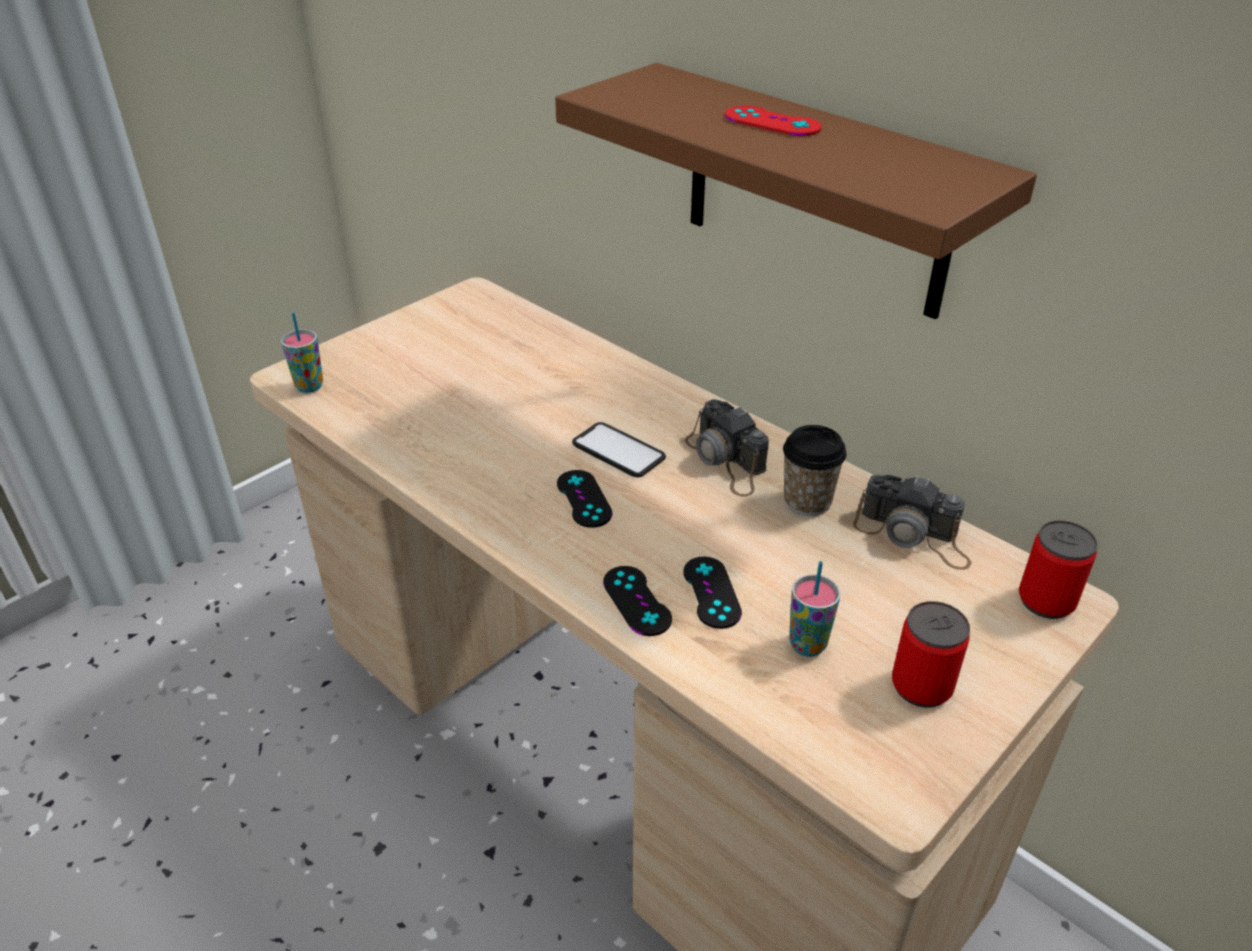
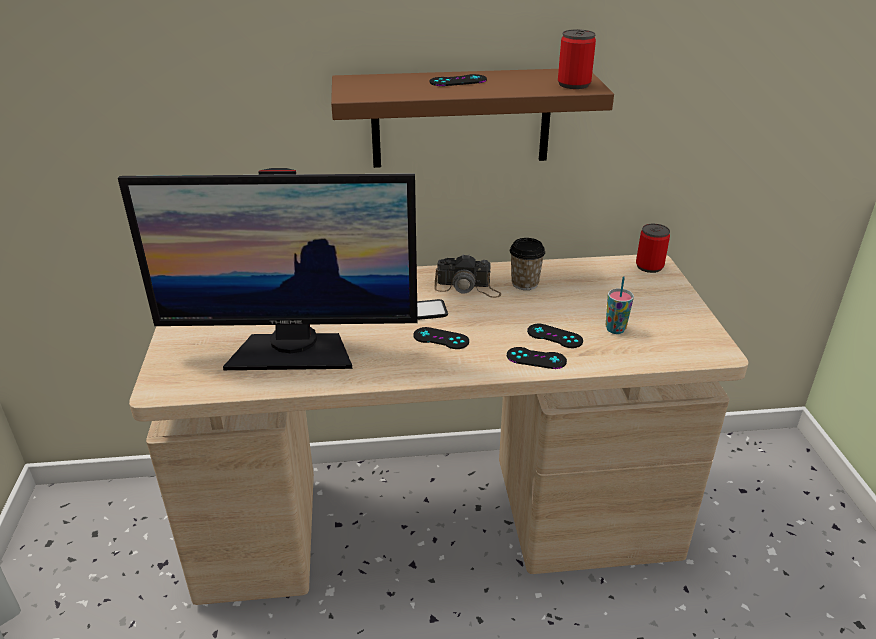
camera: 50 degrees left, 5 degrees down
cup [281,312,323,393] -> none
red game controller [725,106,822,136] -> black game controller [429,74,487,86]
camera [853,475,971,570] -> none
can [892,601,970,708] -> can moved to [558,29,596,89]
none -> monitor [118,168,418,370]

